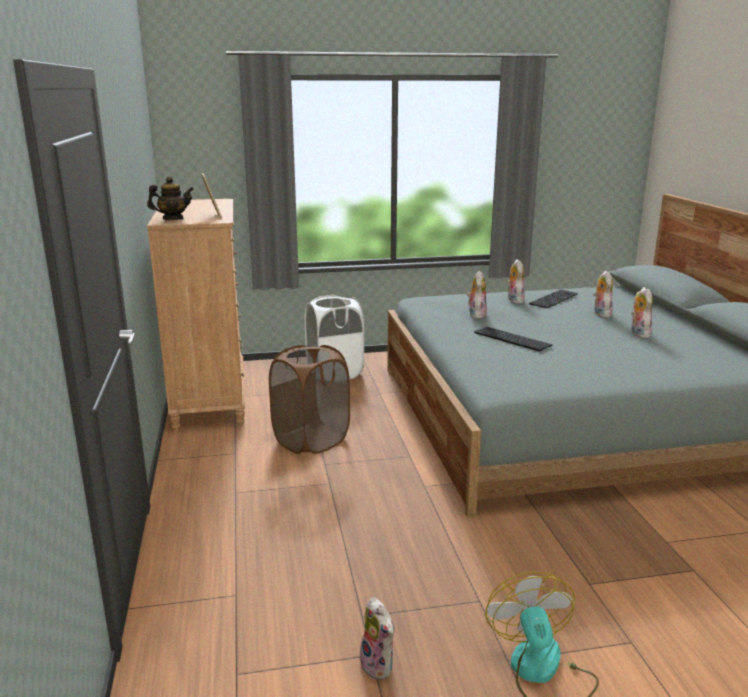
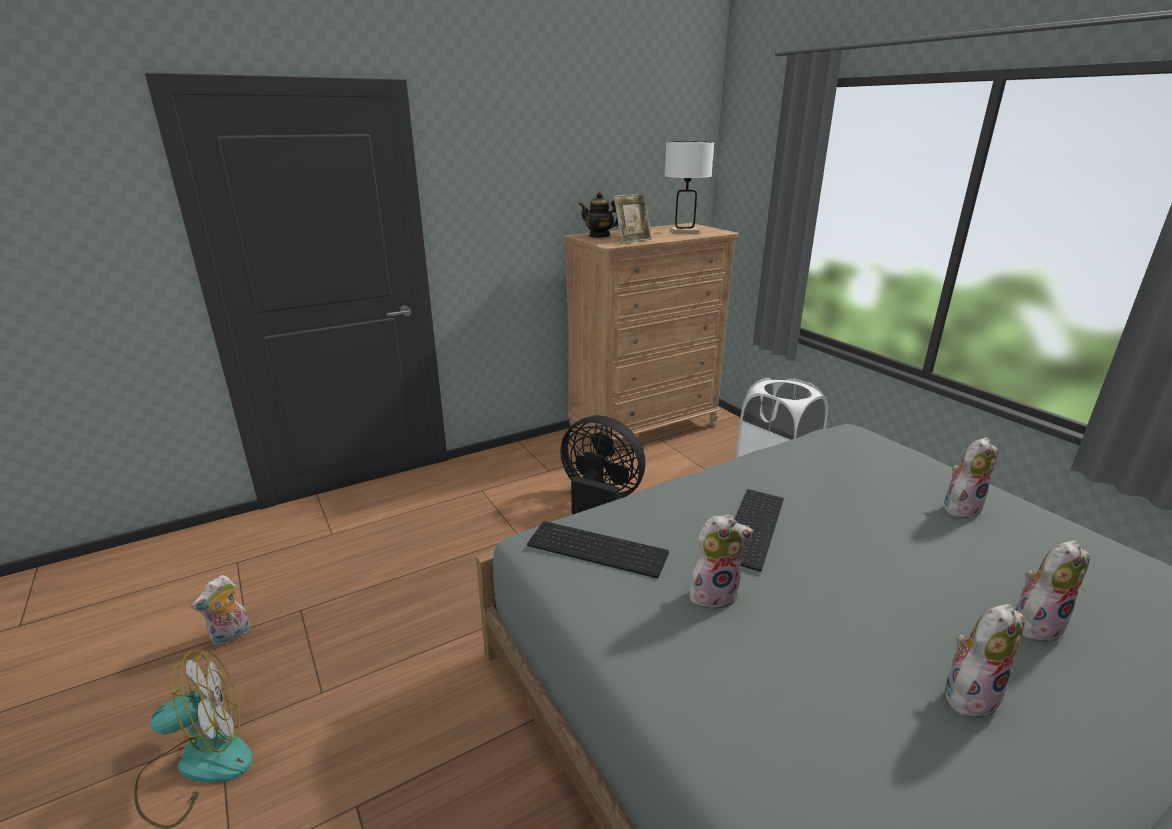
camera: 70 degrees right, 5 degrees up
teapot [147,176,194,220] -> teapot turned 150 degrees clockwise [579,192,618,238]
brown laundry basket [269,345,350,454] -> black fan [560,416,646,515]
plush toy [467,271,487,319] -> plush toy moved to [690,515,753,611]
keyboard [529,289,578,308] -> keyboard moved to [527,521,669,578]
none -> white table lamp [664,141,714,233]

